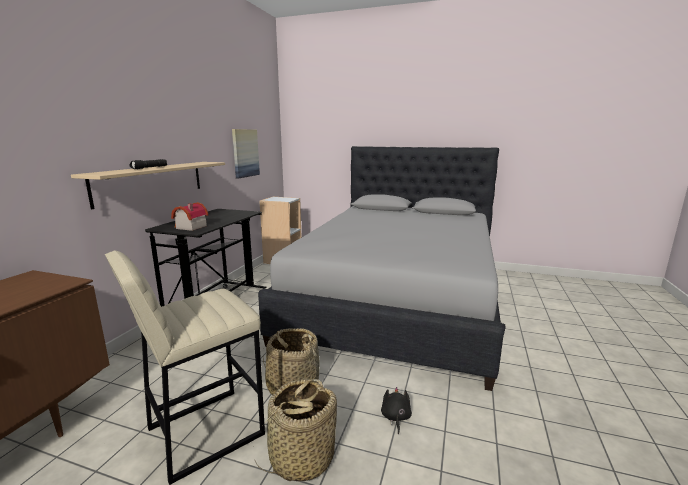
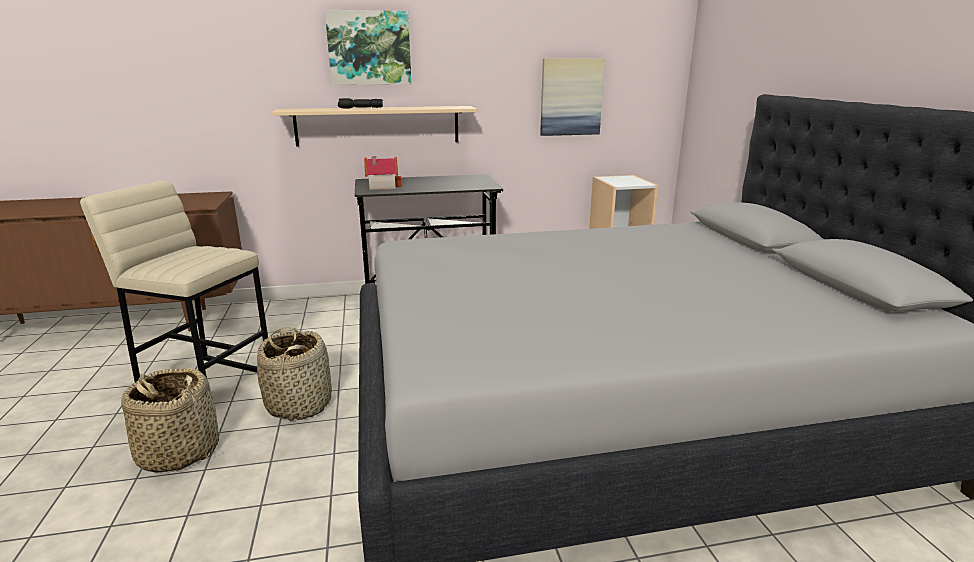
camera: 60 degrees right, 5 degrees up
black plush toy [381,387,412,434] -> none
none -> picture [325,10,411,85]

